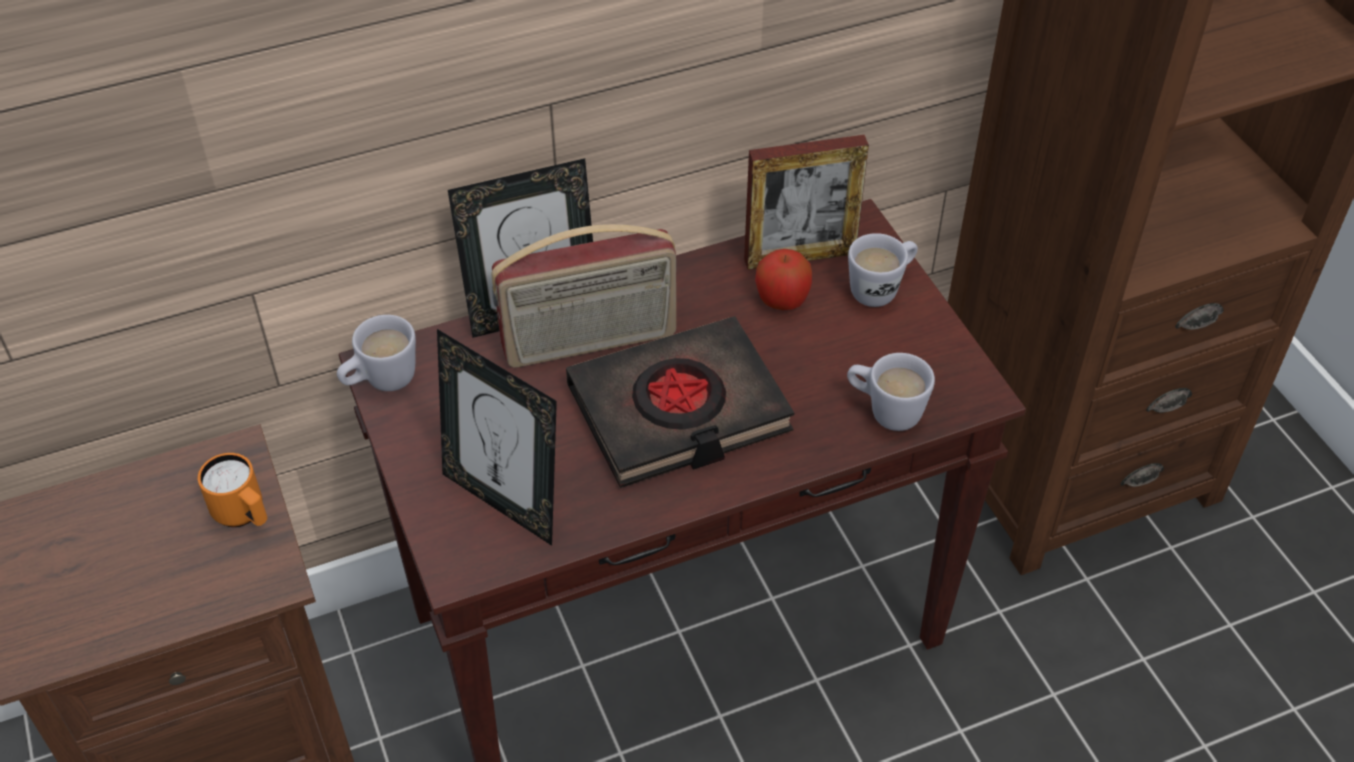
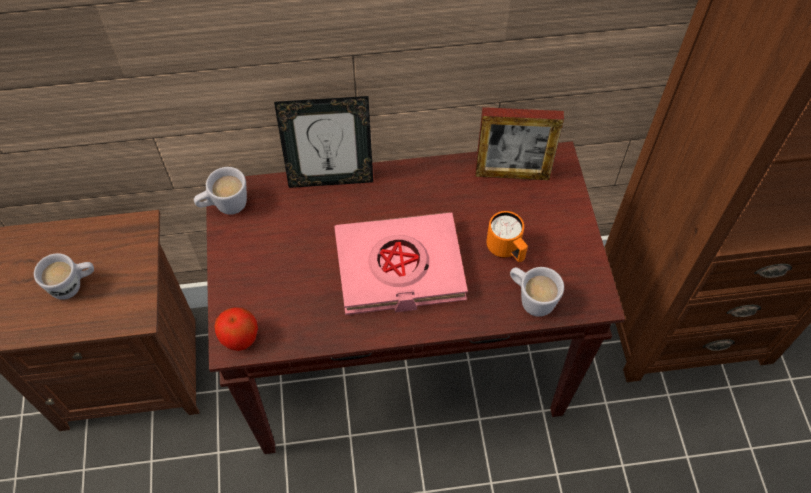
camera: 15 degrees right, 10 degrees up
orange mug [198,453,267,527] -> orange mug moved to [486,211,528,262]
picture frame [437,329,557,546] -> none
radio [492,224,676,368] -> none
black book [566,316,794,488] -> pink book [334,212,468,315]
apple [755,249,812,310] -> apple moved to [214,307,258,351]
white mug [848,233,918,307] -> white mug moved to [34,253,94,300]

